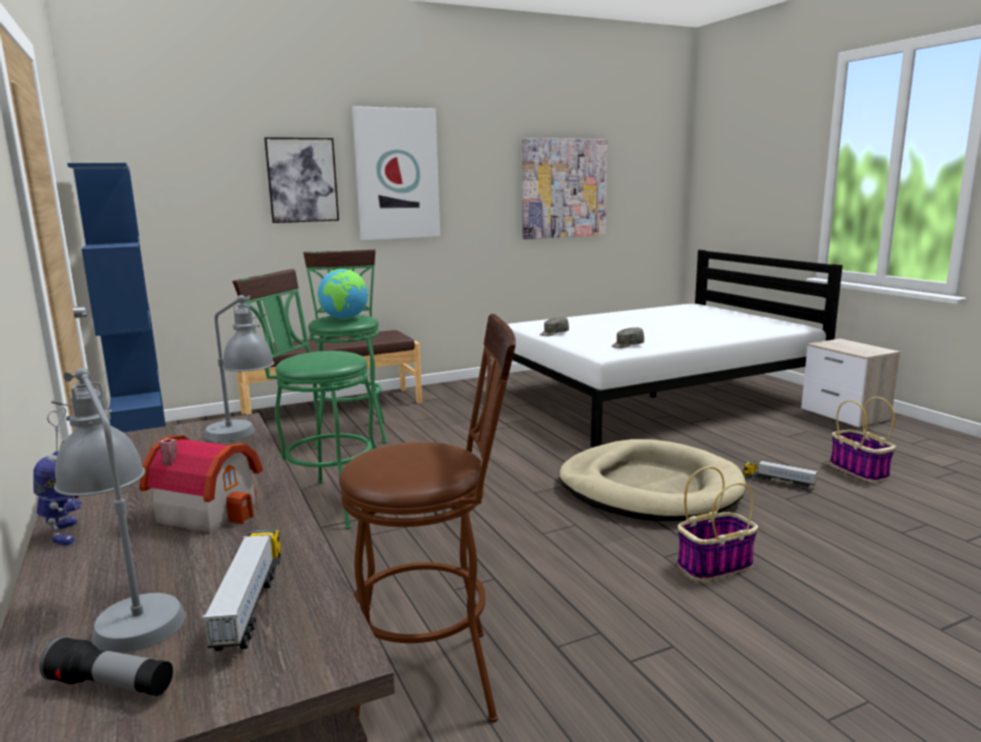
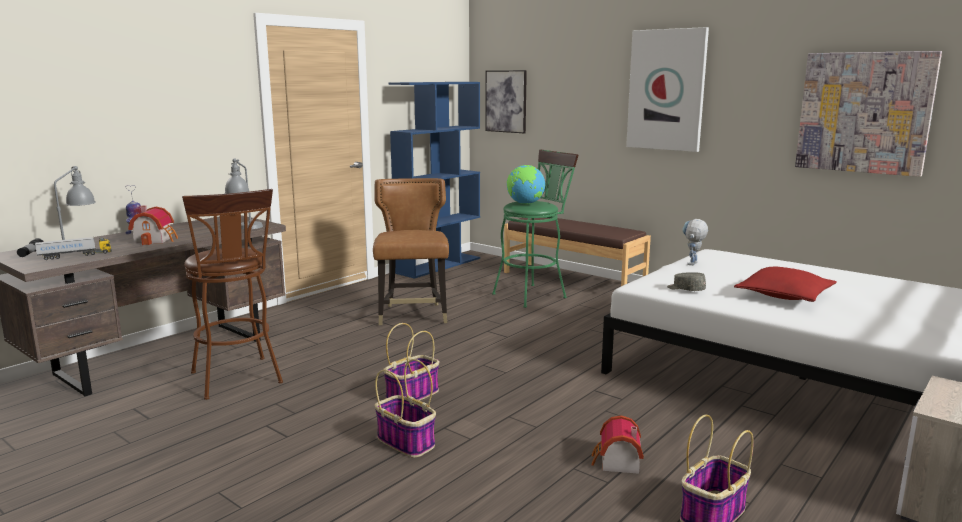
camera: 65 degrees right, 0 degrees up
green stool [232,269,376,529] -> brown chair [373,178,449,325]
picture [264,137,339,223] -> picture moved to [485,70,527,133]
grey cap [540,317,569,336] -> toy robot [682,219,708,265]
beige dog bed [559,439,746,521] -> none
toy truck [743,460,818,489] -> toy house [591,415,644,474]
none -> basket [383,323,439,401]
none -> red pillow [734,267,837,302]

